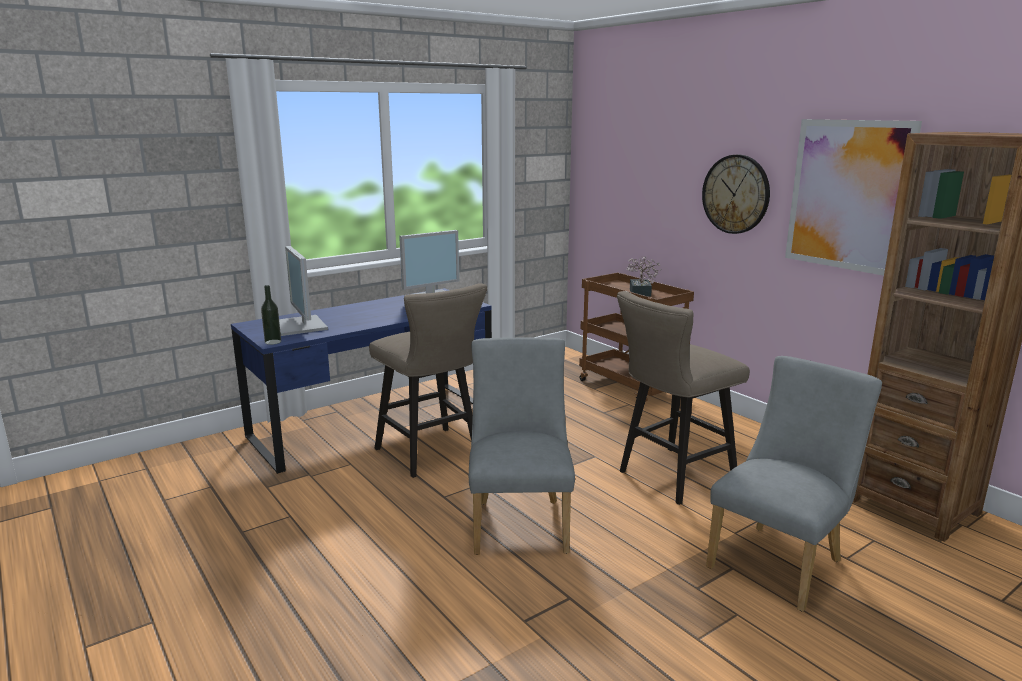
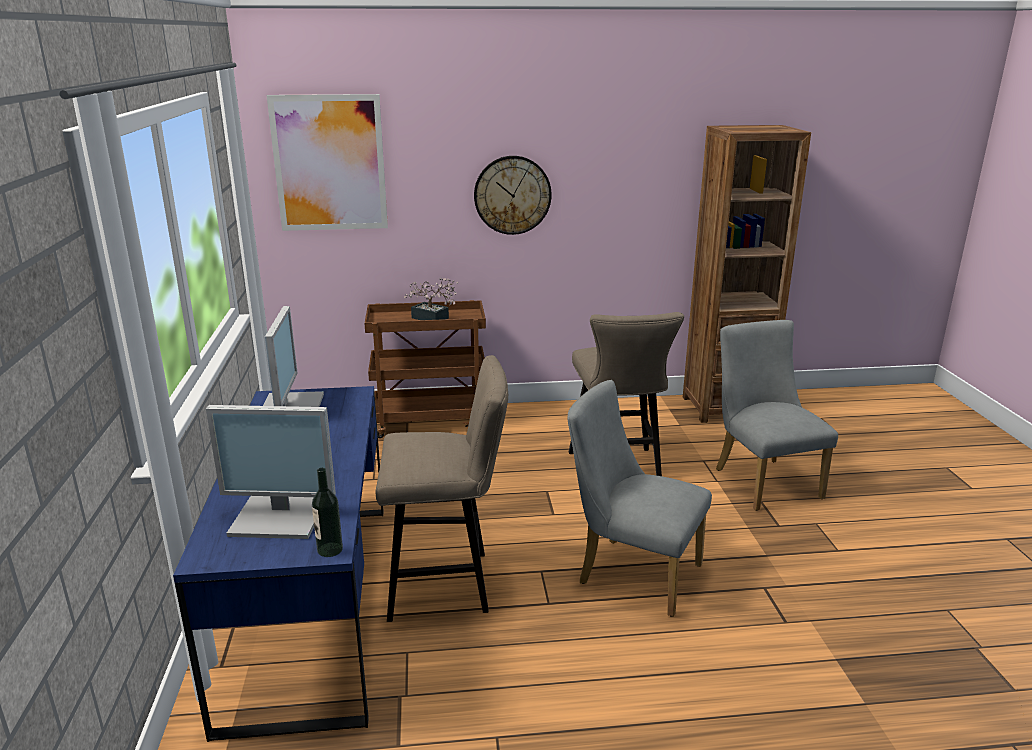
camera: 60 degrees left, 5 degrees up
picture [785,119,922,276] -> picture moved to [267,94,388,231]

